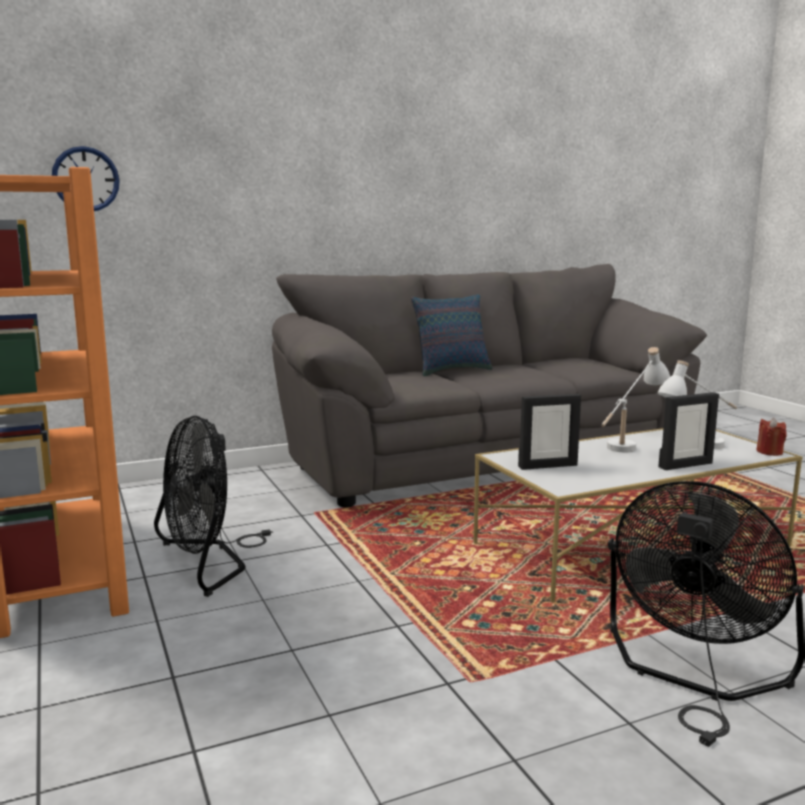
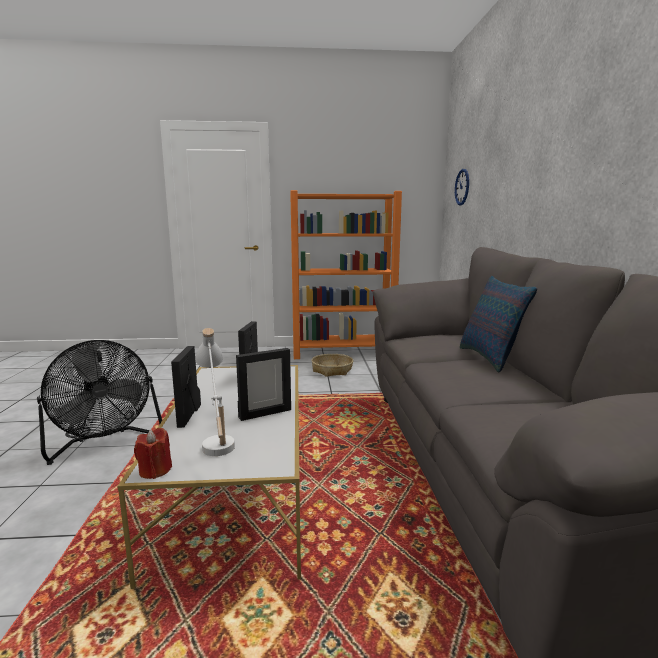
camera: 110 degrees right, 0 degrees up
black fan [154,416,272,597] -> basket [311,354,353,377]
white table lamp [601,347,670,452] -> picture frame [236,348,291,421]

